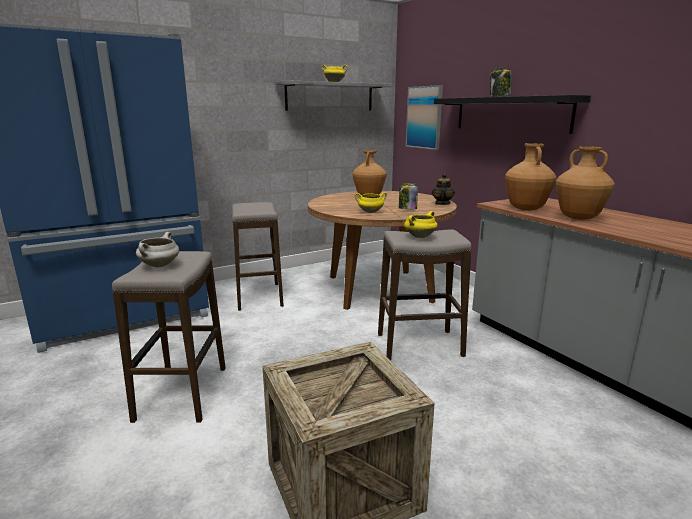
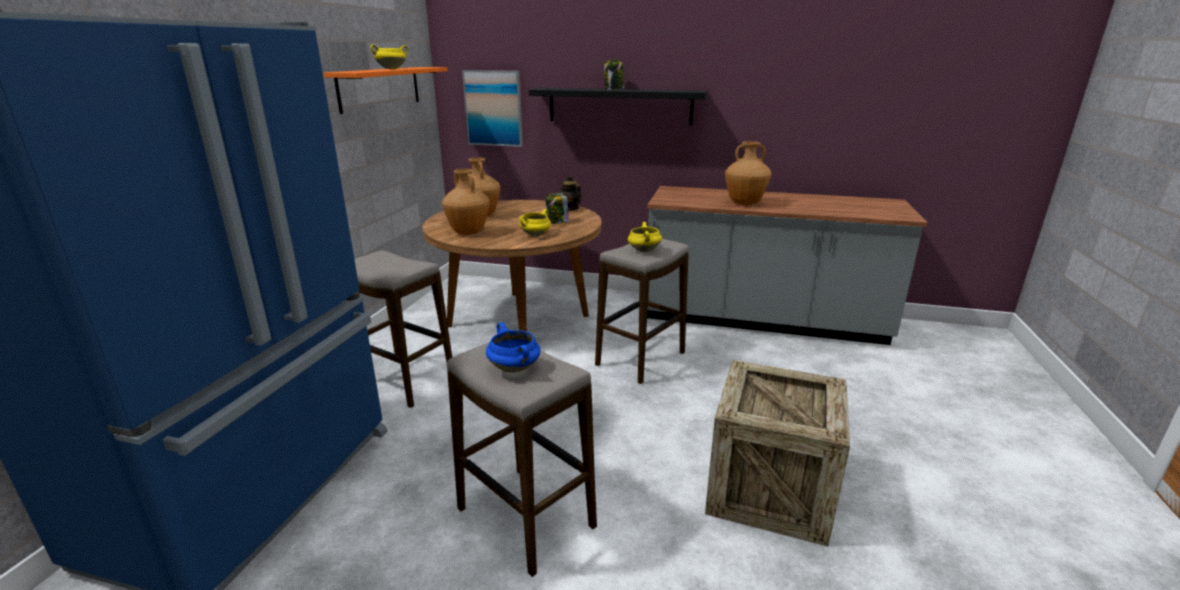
camera: 45 degrees left, 5 degrees up
white cooking pot [136,232,179,267] -> blue cooking pot [486,322,540,373]
grey shelf [275,80,392,111] -> orange shelf [323,67,448,114]
brown vase [505,143,557,211] -> brown vase moved to [442,169,490,235]

